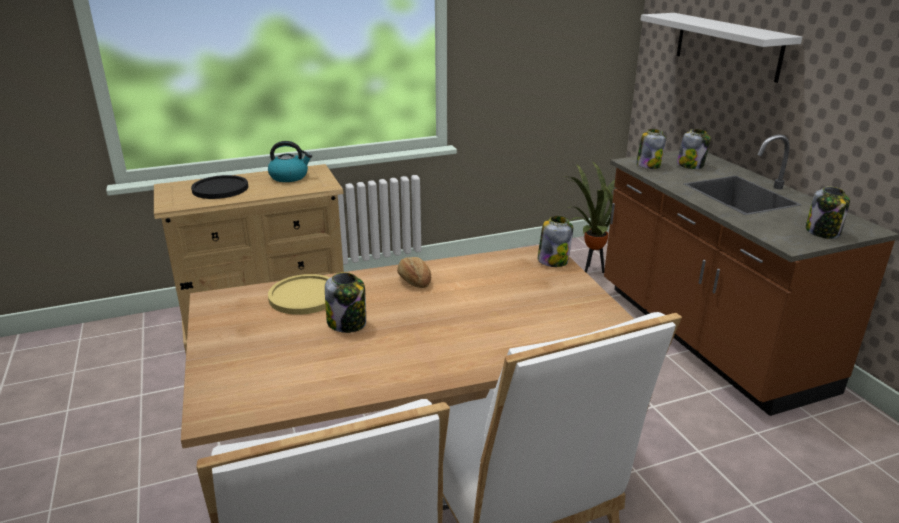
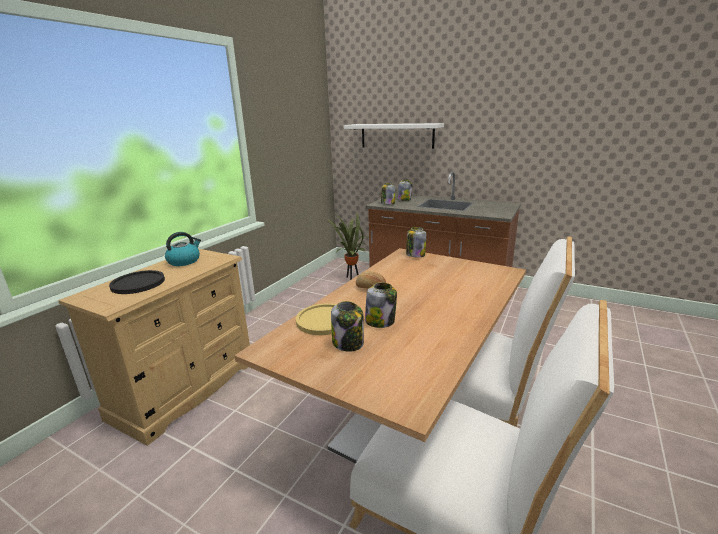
camera: 40 degrees left, 5 degrees down
jar [806,186,850,239] -> jar moved to [331,301,364,352]

